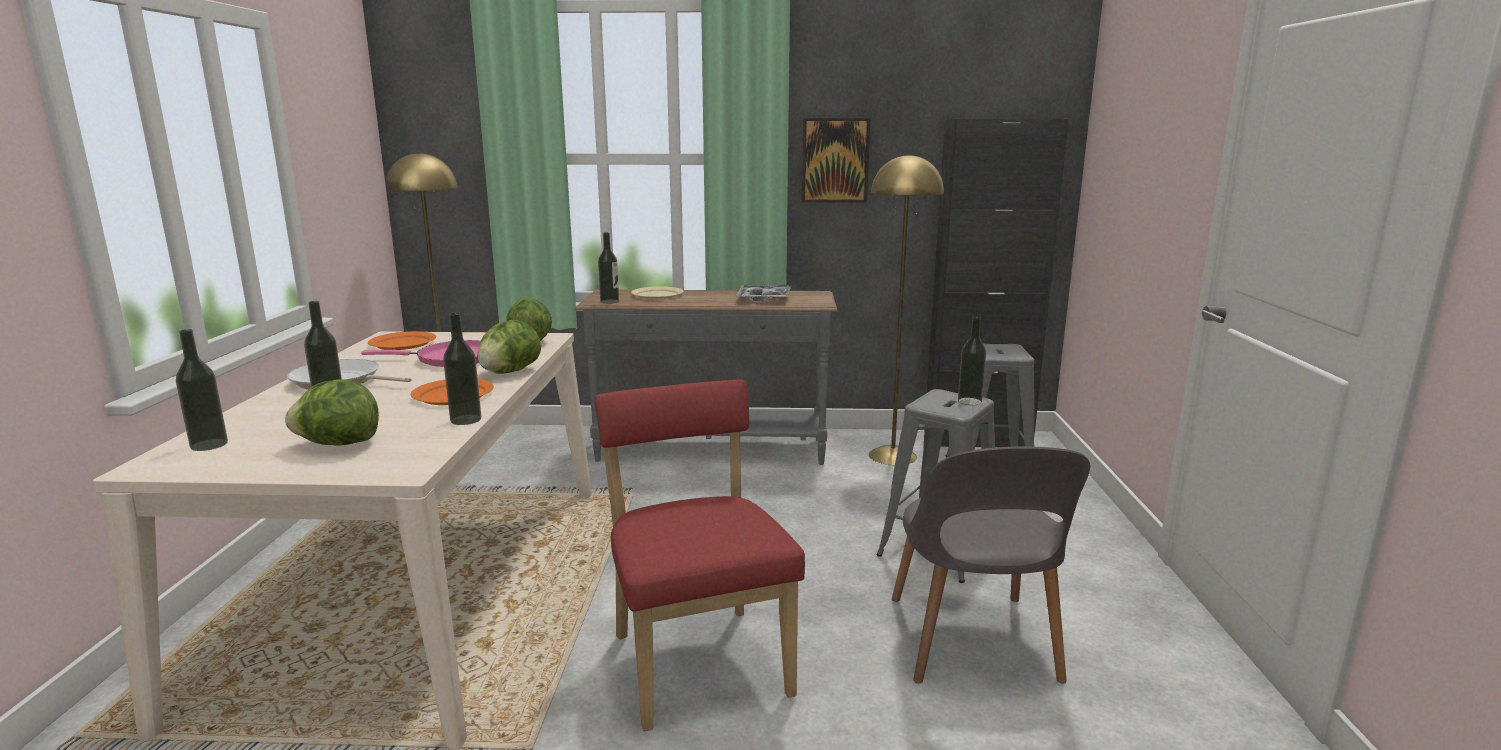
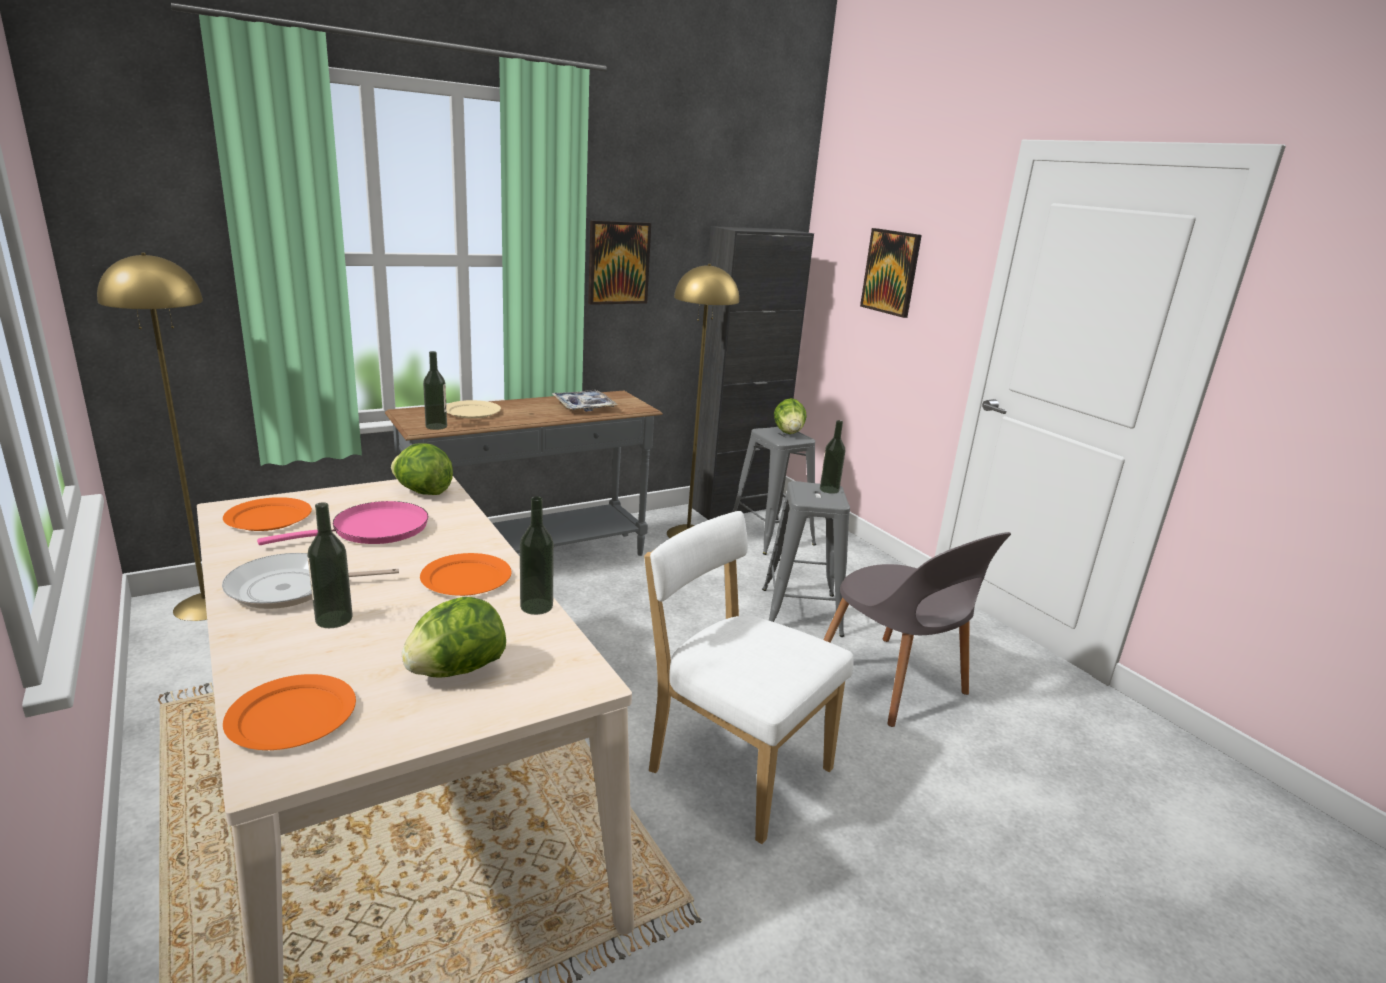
camera: 35 degrees left, 5 degrees up
bottle [176,329,228,451] -> orange plate [223,674,356,750]
lettuce [477,320,541,374] -> lettuce moved to [774,398,807,434]
red chair [595,380,805,732] -> white chair [644,511,854,844]
none -> picture [860,228,922,318]

